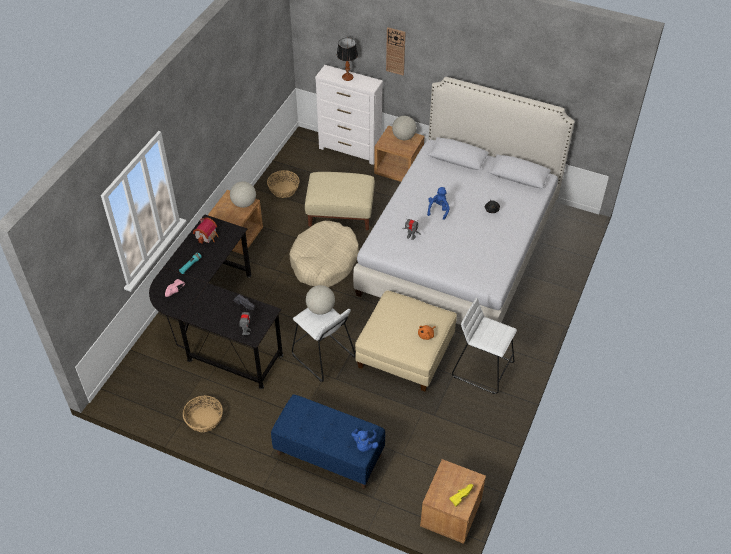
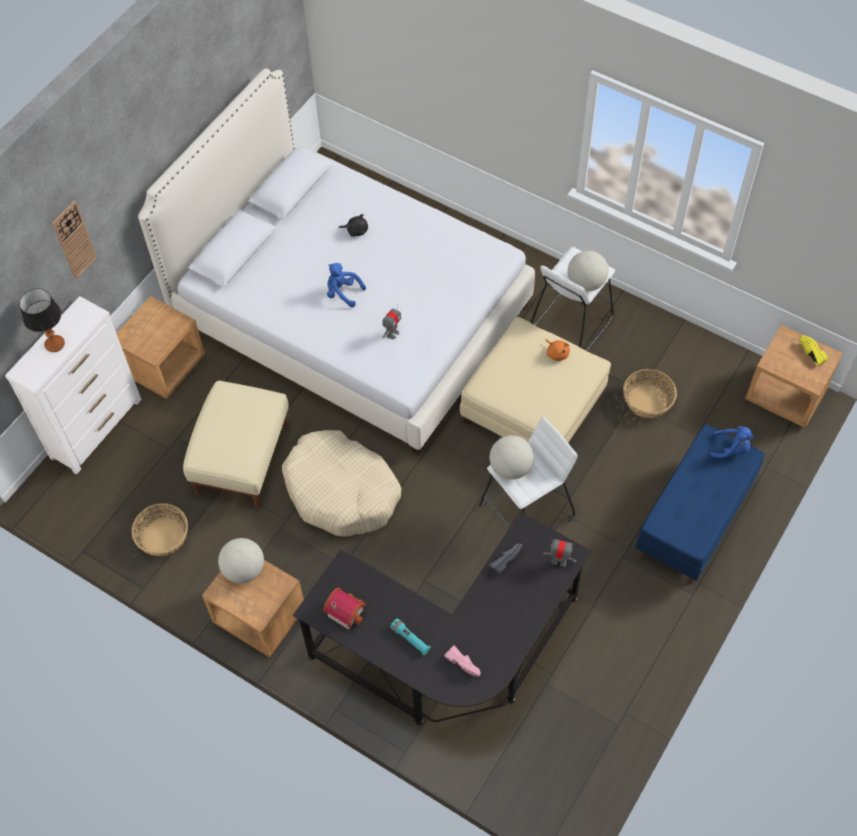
camera: 80 degrees left, 10 degrees up
basket [183,395,223,432] -> basket moved to [623,369,677,418]
globe [392,116,417,140] -> globe moved to [568,251,609,291]

